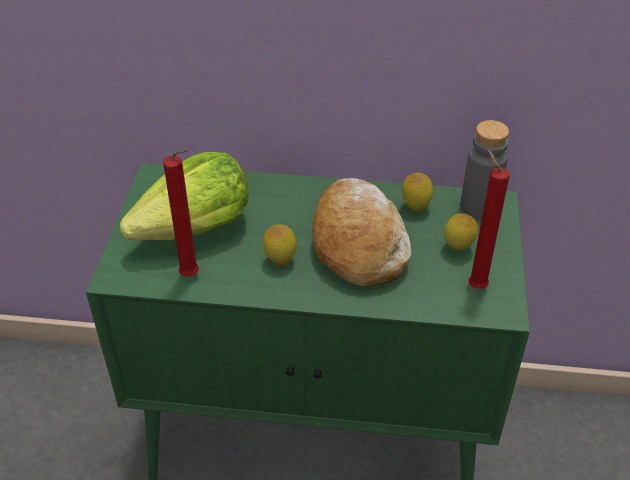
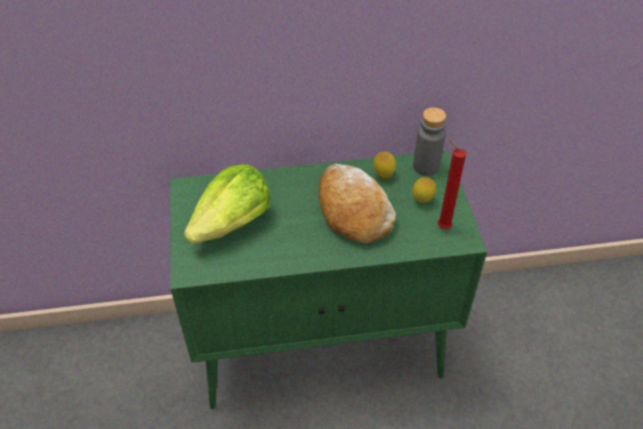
camera: 15 degrees left, 5 degrees up
red candle [163,149,199,277] -> none
lemon [263,224,297,266] -> none

